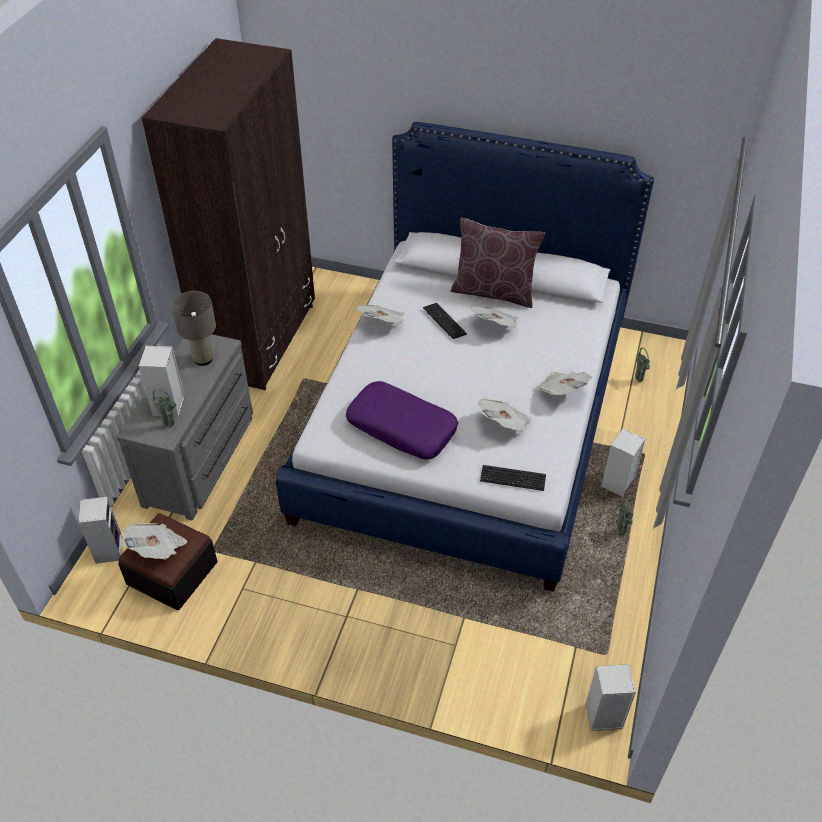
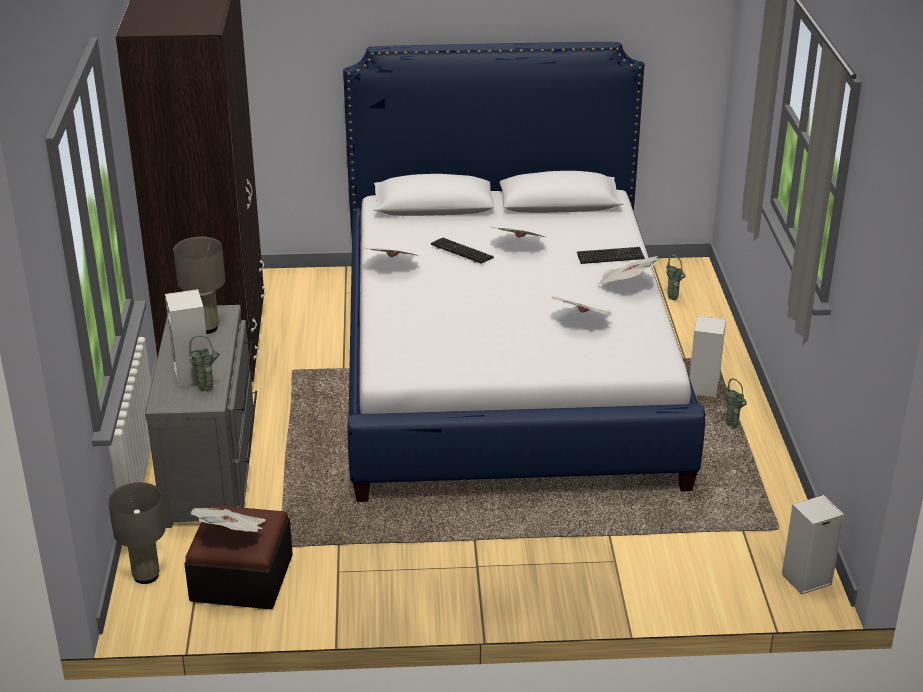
camera: 20 degrees left, 15 degrees down
speaker [78,496,123,564] -> grey table lamp [108,482,166,584]
purple pillow [346,381,458,459] -> none
brown pillow [451,218,545,308] -> none
keyboard [480,465,546,491] -> keyboard moved to [577,247,645,264]

